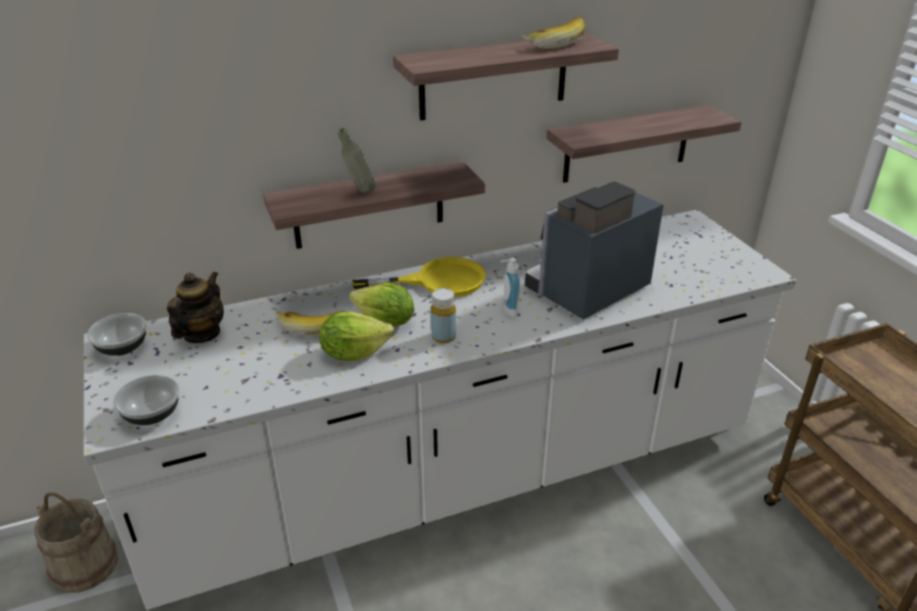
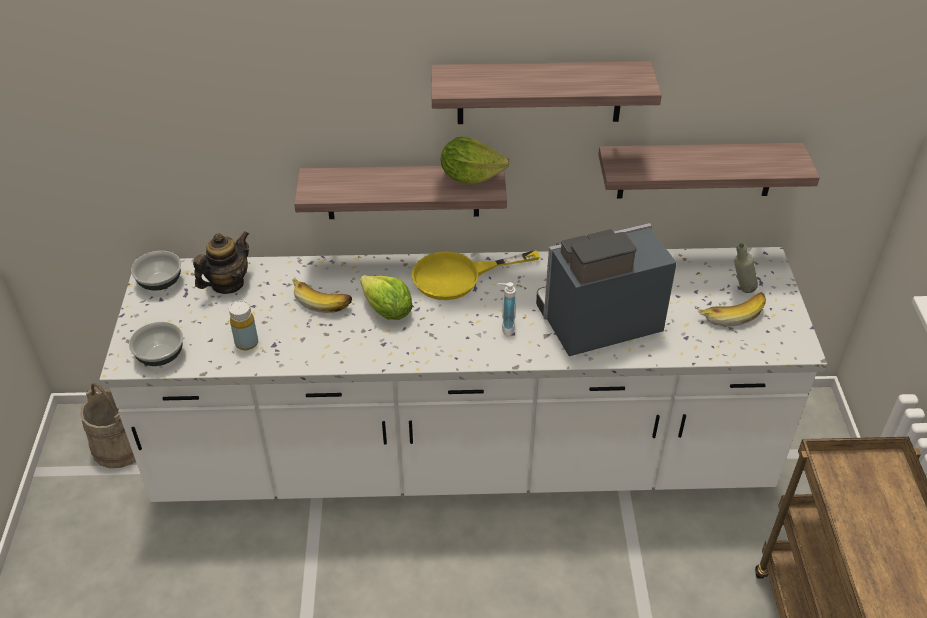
camera: 20 degrees right, 10 degrees up
lettuce [319,312,394,361] -> lettuce moved to [441,137,510,184]
grey bottle [338,128,376,193] -> grey bottle moved to [734,243,758,293]
yellow frying pan [352,257,486,297] -> yellow frying pan turned 150 degrees clockwise [412,250,540,300]
yellow bottle [431,288,456,344] -> yellow bottle moved to [229,300,258,350]
banana [522,17,585,49] -> banana moved to [697,292,766,327]

